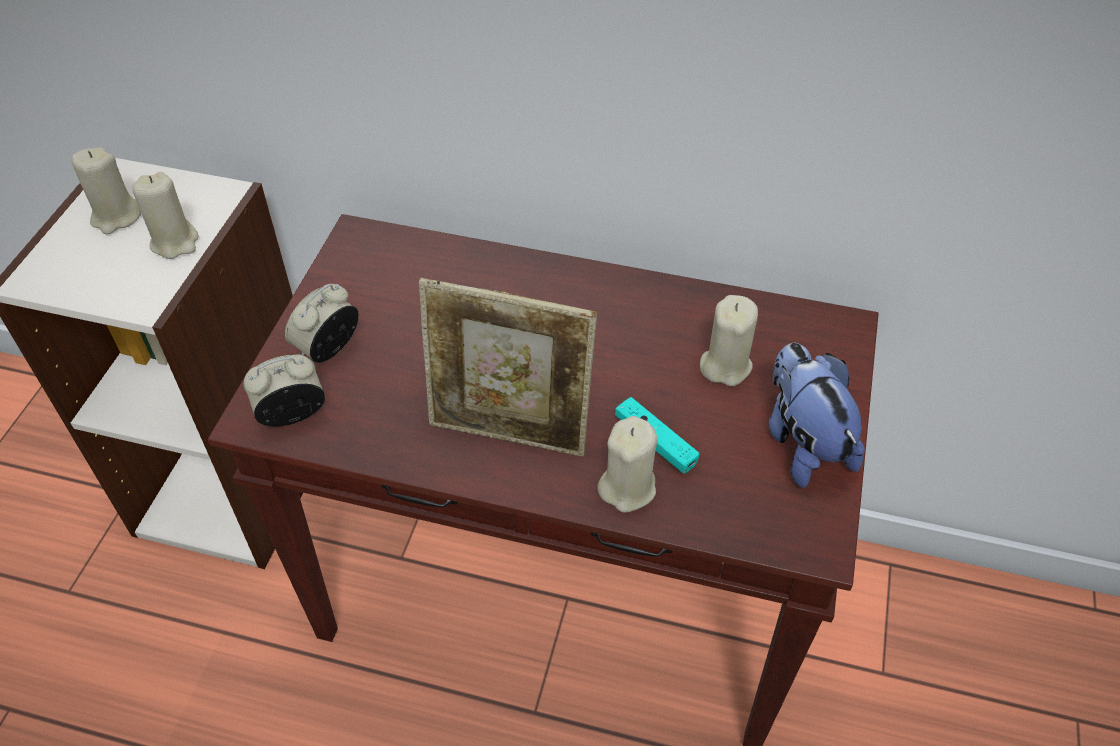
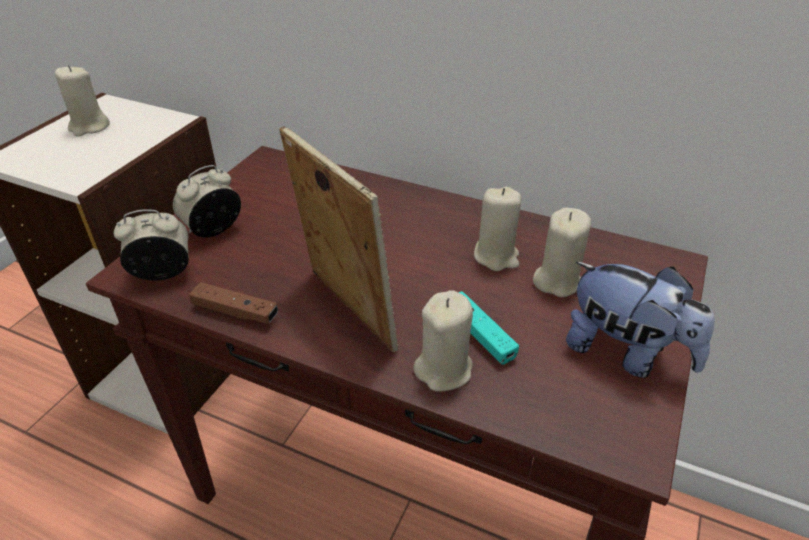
camera: 10 degrees right, 10 degrees down
beige candle [132,172,199,259] -> beige candle moved to [474,187,522,271]
picture frame [419,278,597,457] -> picture frame turned 150 degrees counterclockwise [279,126,398,352]
plush toy [768,343,865,488] -> plush toy turned 135 degrees clockwise [566,262,714,378]
none -> brown game controller [189,282,278,324]

